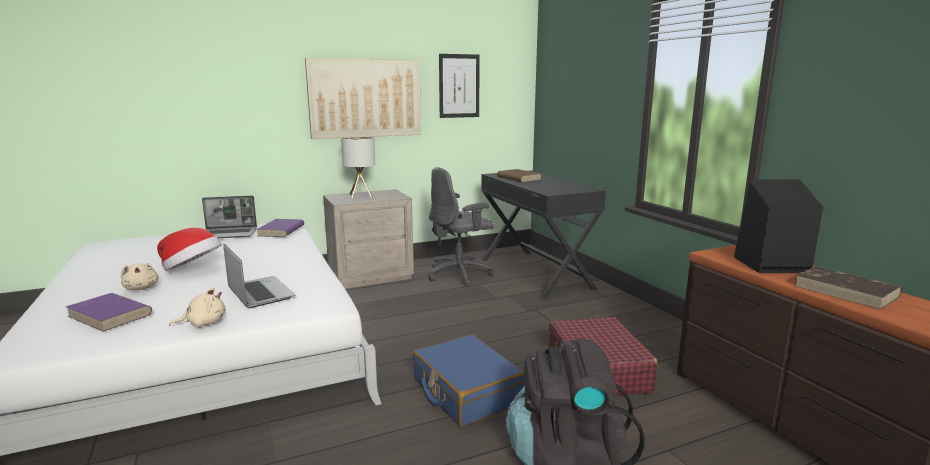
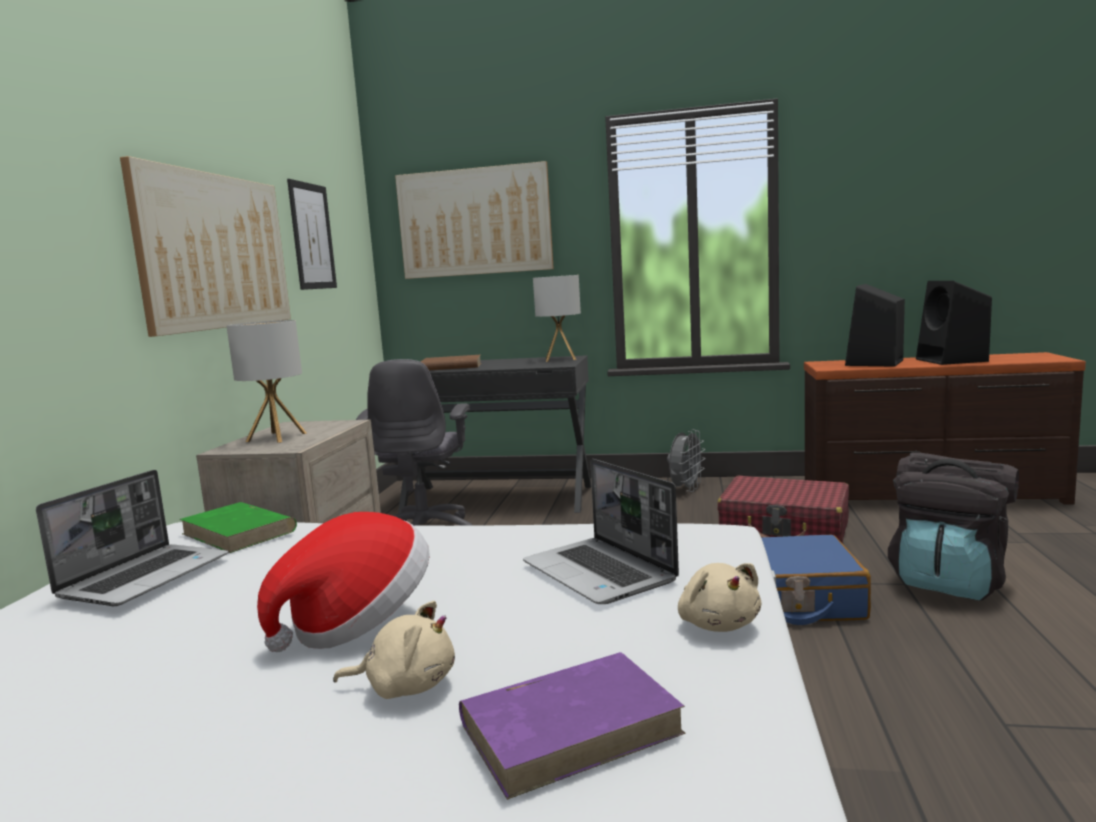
camera: 55 degrees left, 5 degrees down
beige plush toy [169,288,225,326] -> beige plush toy turned 150 degrees clockwise [678,563,761,632]
laptop [223,244,295,308] -> laptop turned 120 degrees counterclockwise [523,459,679,604]
purple book [256,219,304,237] -> green book [180,502,297,553]
brown book [794,266,902,310] -> black speaker [916,281,992,365]
none -> picture [395,161,554,279]
none -> table lamp [533,275,581,362]
none -> grey fan [667,429,706,492]

